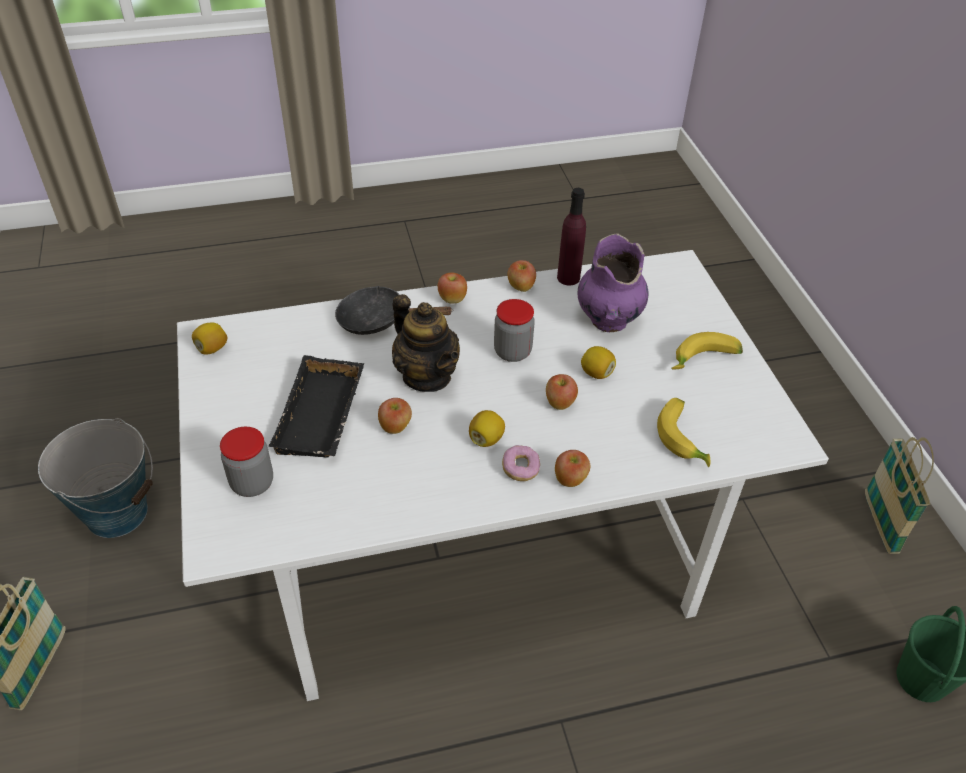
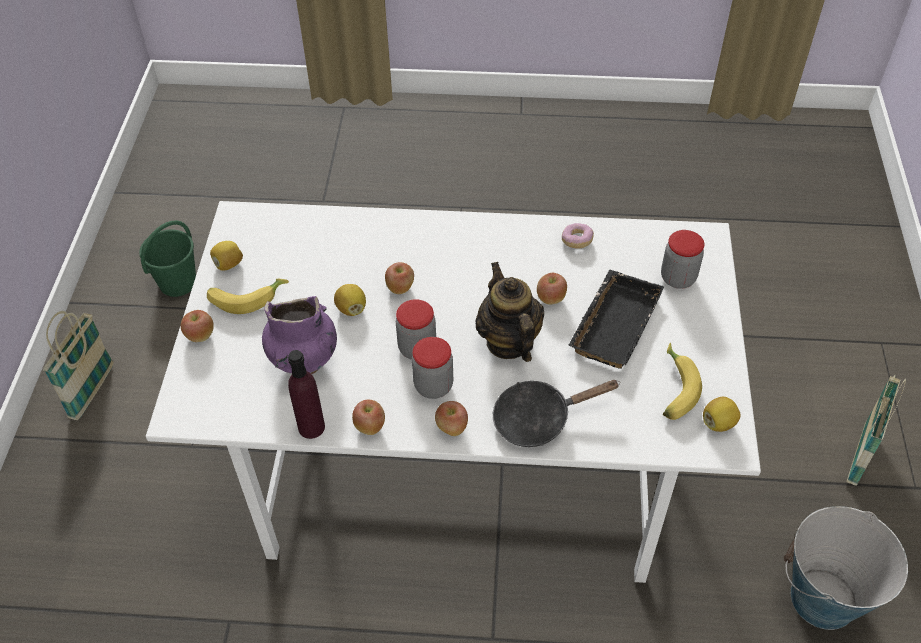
camera: 160 degrees left, 5 degrees up
black frying pan [335,286,453,335] -> black frying pan turned 135 degrees clockwise [493,380,620,447]
lemon [469,410,505,447] -> lemon moved to [210,241,243,270]
donut [502,445,540,481] -> donut moved to [562,223,594,248]
apple [555,450,590,487] -> apple moved to [181,310,214,342]
banana [657,398,710,467] -> banana moved to [663,343,702,420]
none -> jar [412,337,453,399]

